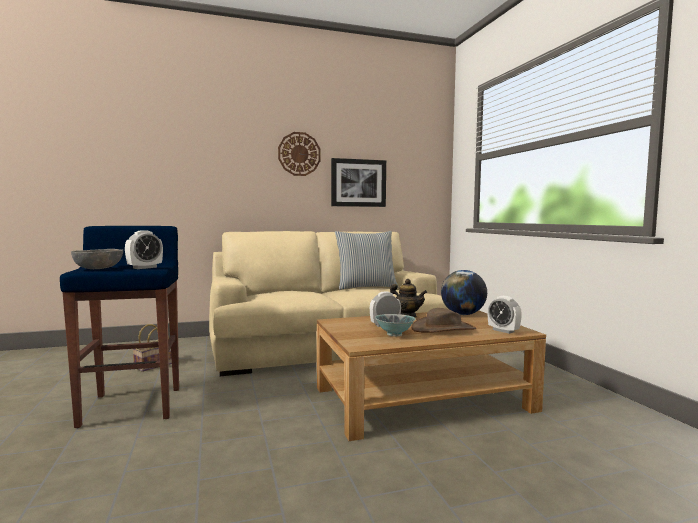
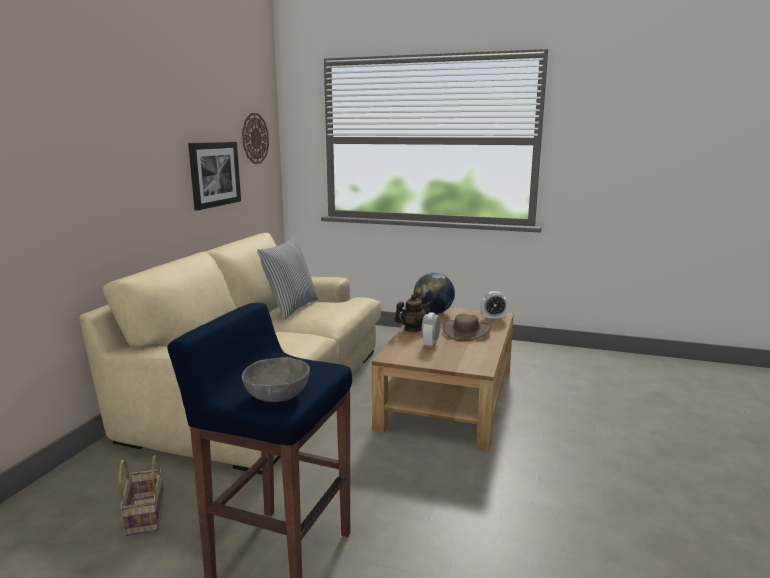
camera: 55 degrees left, 10 degrees up
alarm clock [125,230,163,269] -> none
wall clock [278,132,321,176] -> wall clock moved to [242,113,269,164]
bowl [375,314,416,336] -> none

